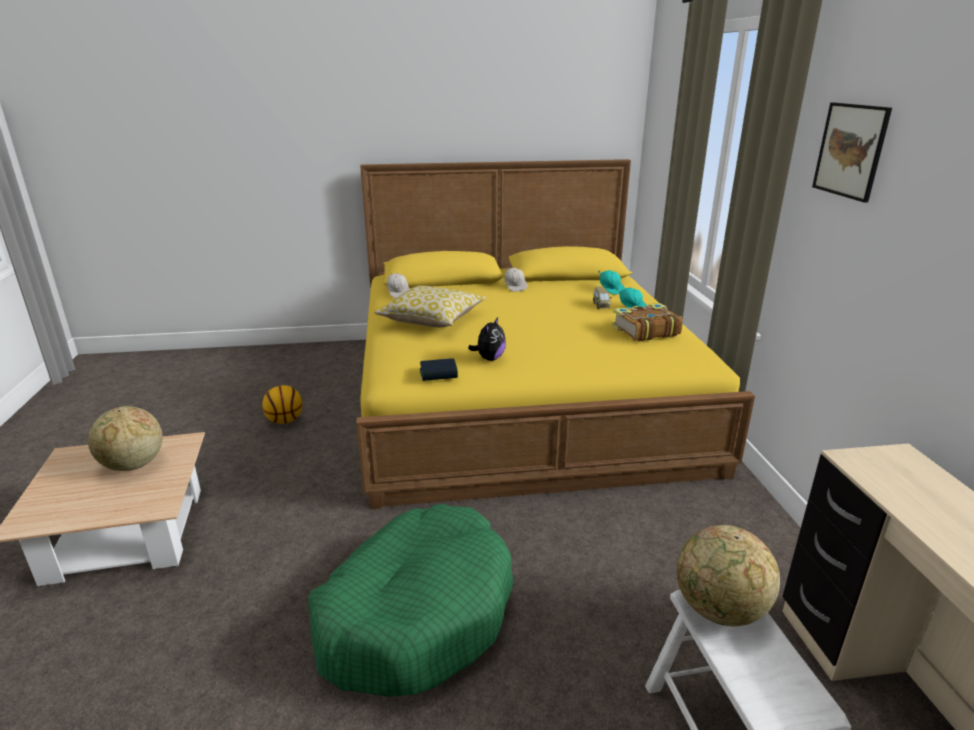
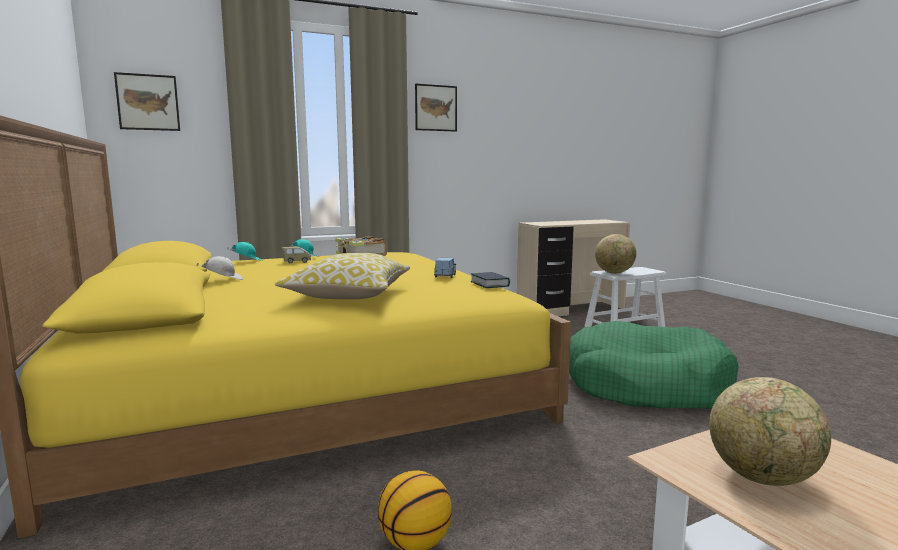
camera: 105 degrees left, 15 degrees down
white cap [387,273,409,298] -> none
plush toy [468,317,506,361] -> blue toy car [434,258,456,278]
none -> picture [114,72,180,131]

